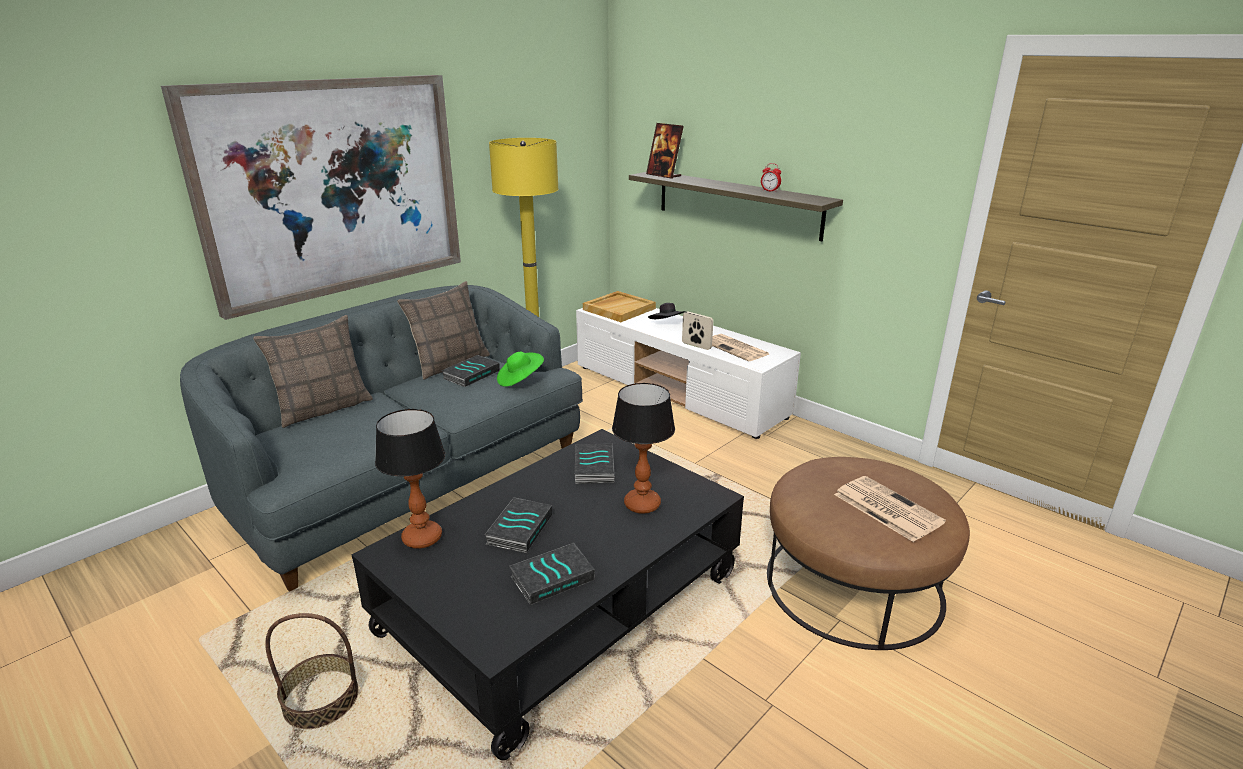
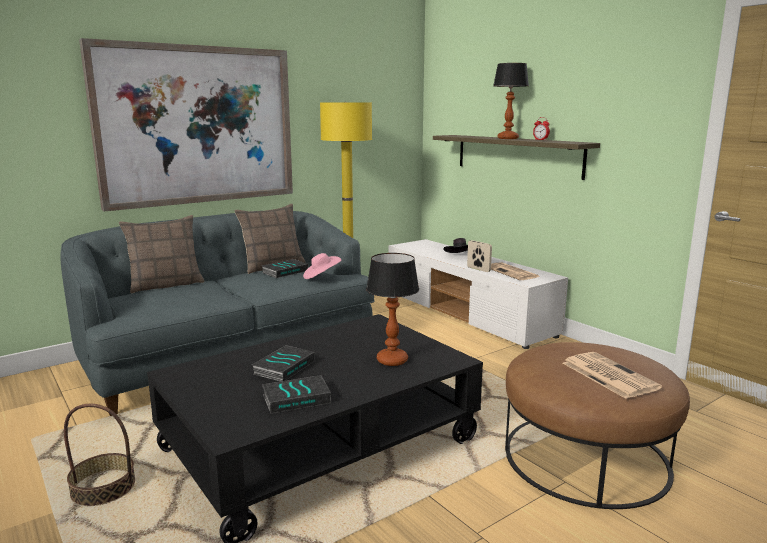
camera: 10 degrees right, 10 degrees down
table lamp [375,409,445,549] -> table lamp moved to [493,63,529,139]
green hat [497,352,544,387] -> pink hat [303,253,341,279]
book [575,443,615,484] -> none
beige tray [583,291,656,322] -> none
picture frame [646,123,684,179] -> none

